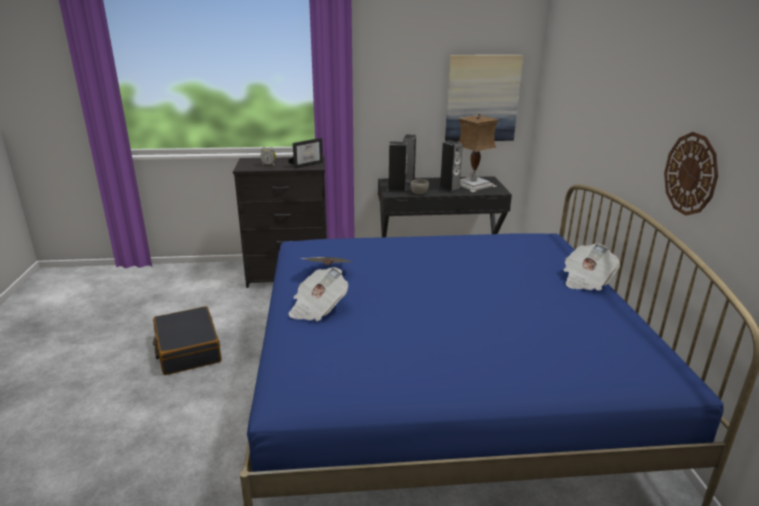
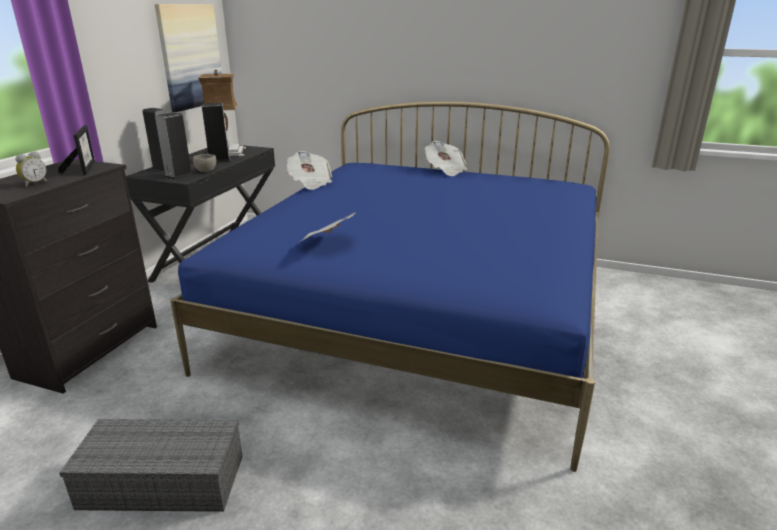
camera: 65 degrees left, 0 degrees up
black suitcase [153,306,222,375] -> grey storage box [59,419,243,512]
newspaper [288,267,348,321] -> newspaper moved to [287,151,332,190]
wall clock [664,132,718,216] -> none

